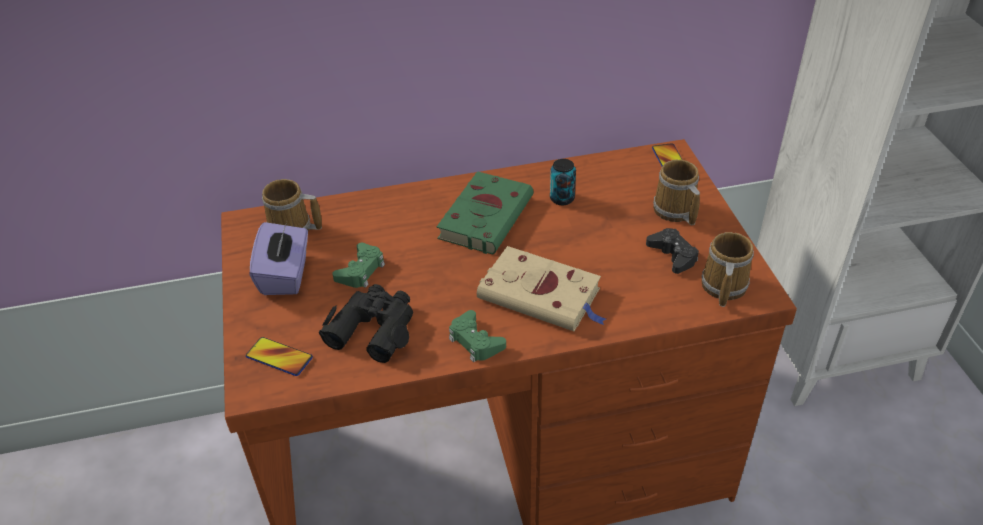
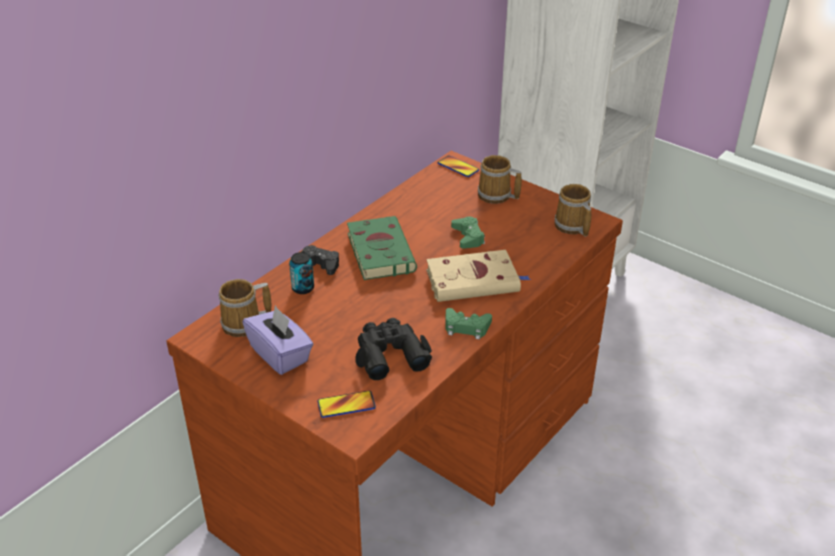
camera: 40 degrees left, 5 degrees down
green game controller [332,243,385,288] -> green game controller moved to [451,217,485,249]
can [550,159,576,205] -> can moved to [289,252,314,294]
black game controller [646,228,699,274] -> black game controller moved to [301,245,339,275]

